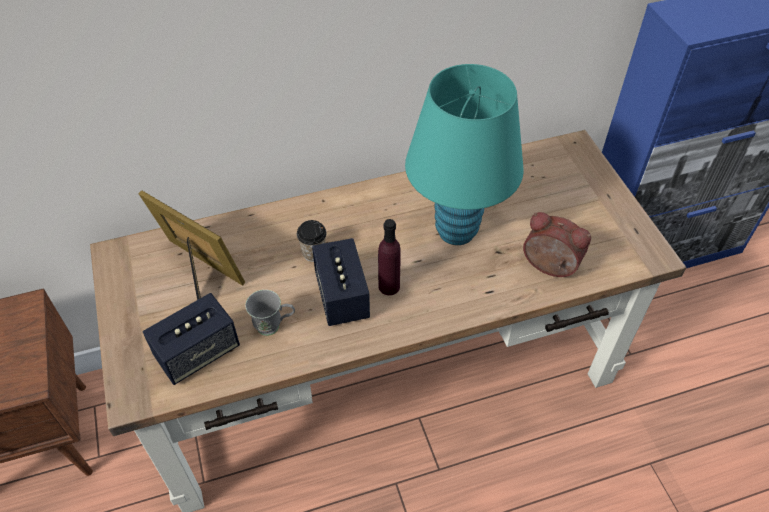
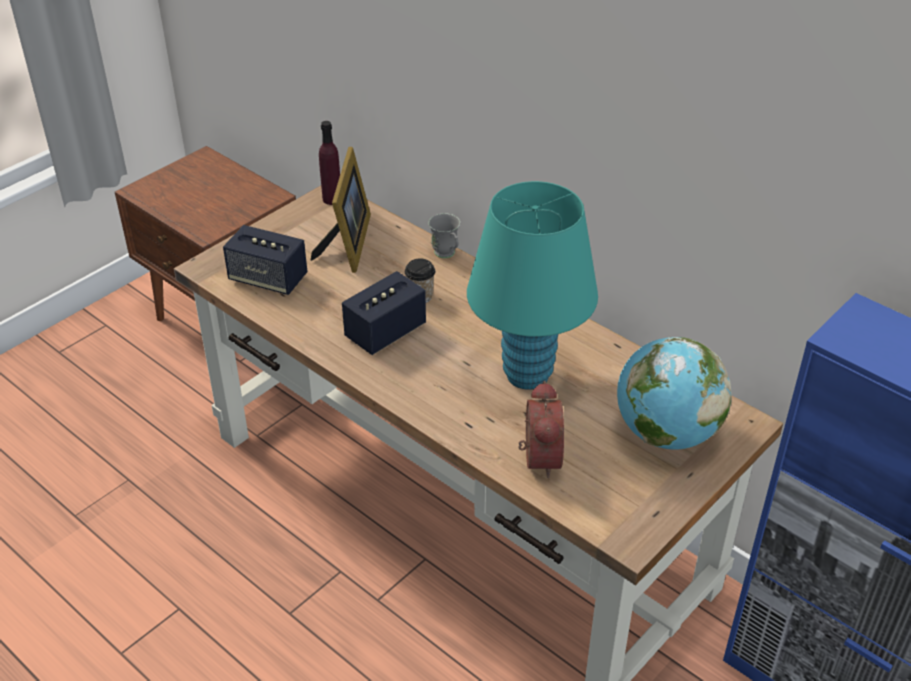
camera: 60 degrees right, 10 degrees down
grey mug [245,290,295,336] -> grey mug moved to [429,213,460,258]
purple bottle [378,219,401,295] -> purple bottle moved to [319,121,340,205]
none -> globe [617,337,732,450]

